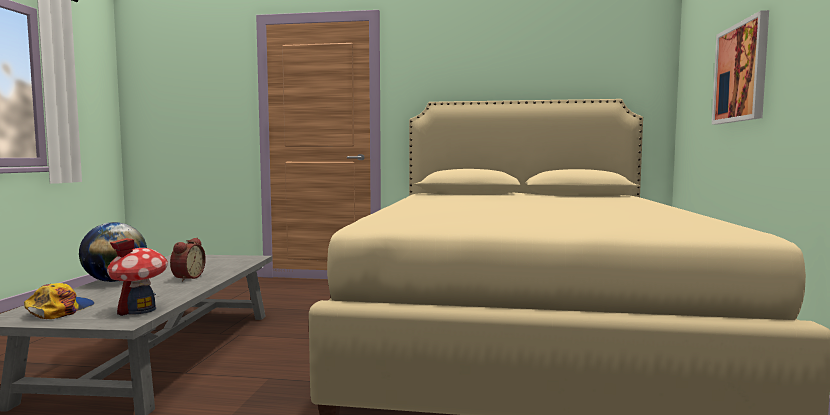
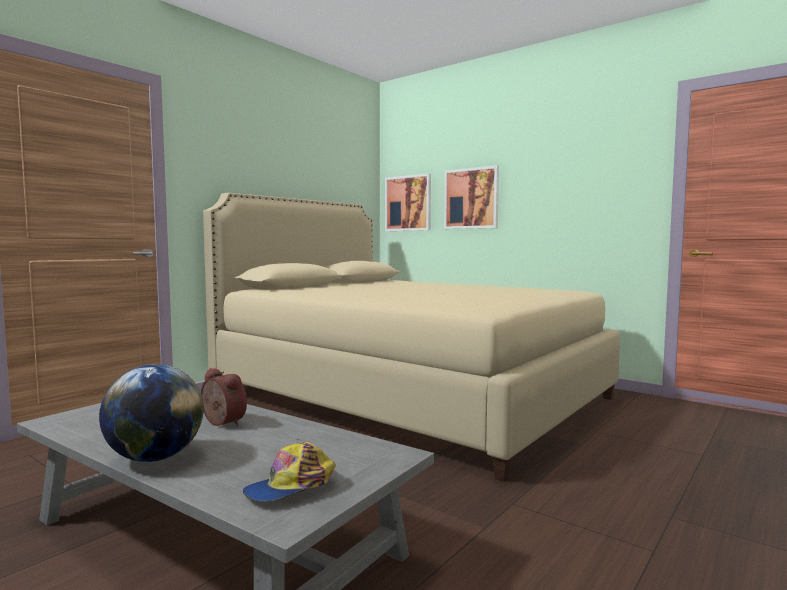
camera: 60 degrees left, 0 degrees up
cap [24,283,94,319] -> cap turned 75 degrees counterclockwise [243,442,336,501]
toy house [107,238,168,316] -> none
none -> picture [385,173,431,231]

